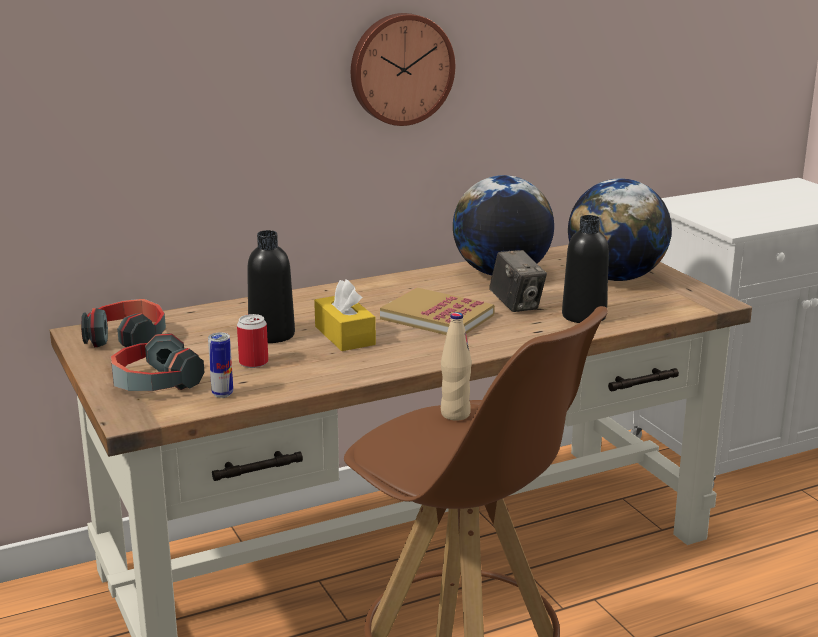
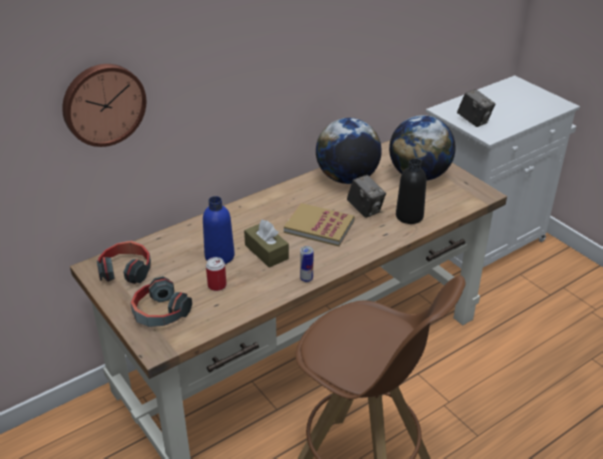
camera: 10 degrees left, 15 degrees up
can [208,333,233,398] -> can moved to [300,246,313,282]
black bottle [247,230,295,343] -> blue bottle [203,196,235,264]
yellow tissue box [314,279,376,351] -> brown tissue box [244,220,289,268]
wall clock [351,13,455,126] -> wall clock moved to [62,64,146,147]
beige bottle [441,312,472,421] -> none
none -> camera [457,89,495,127]

